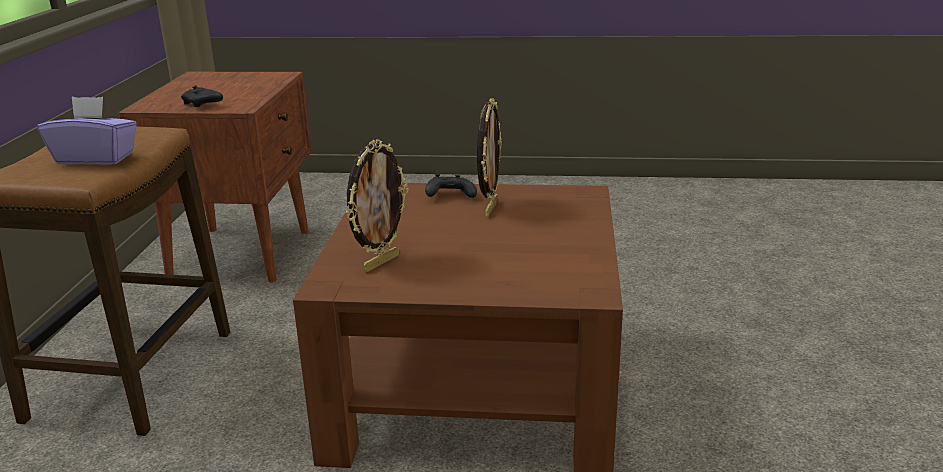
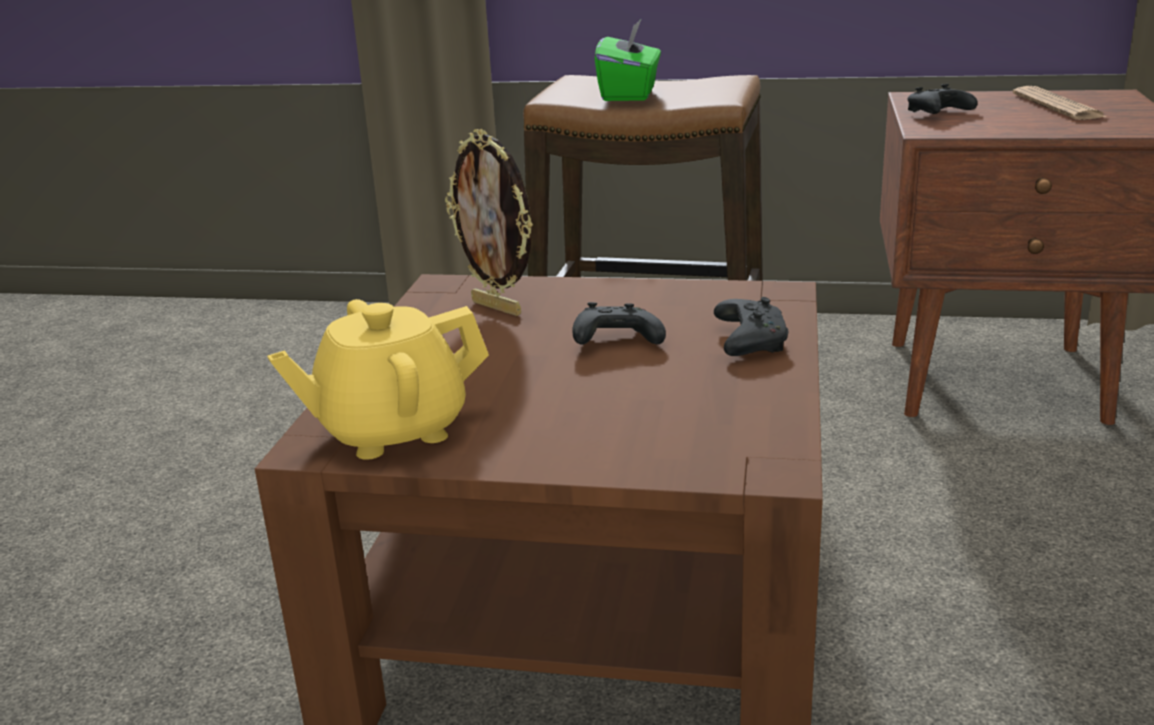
camera: 95 degrees right, 0 degrees up
purple tissue box [38,97,137,165] -> green tissue box [595,20,661,101]
picture frame [477,98,502,217] -> none
none -> yellow teapot [267,299,489,460]
none -> black game controller [572,302,666,345]
none -> newspaper [1013,86,1107,120]

